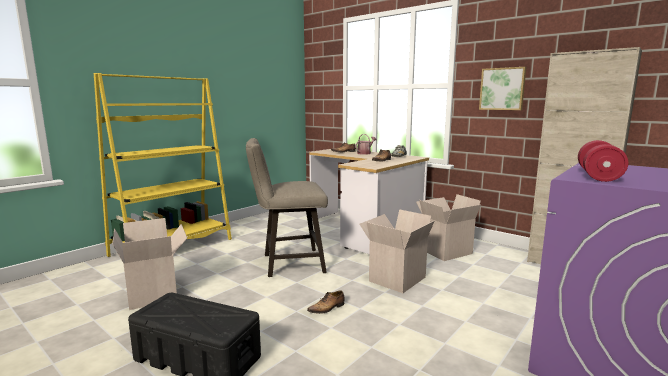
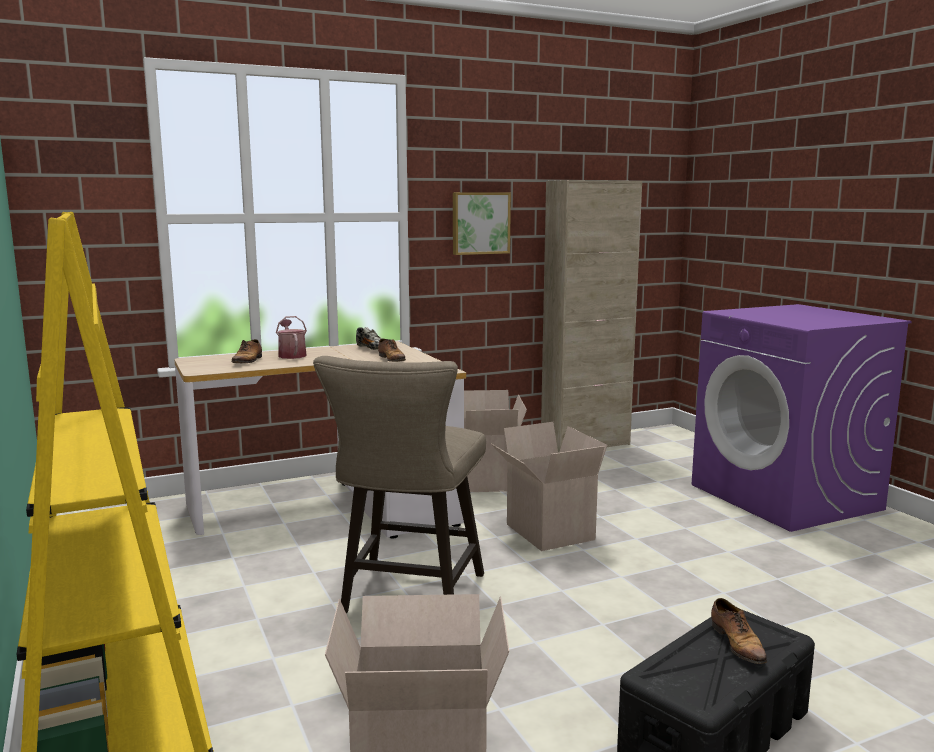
camera: 65 degrees left, 0 degrees up
shoe [307,290,345,316] -> shoe moved to [711,598,767,669]
red dumbbell [578,140,628,182] -> none

